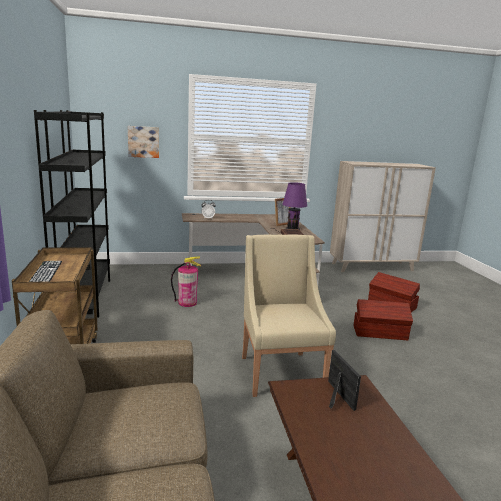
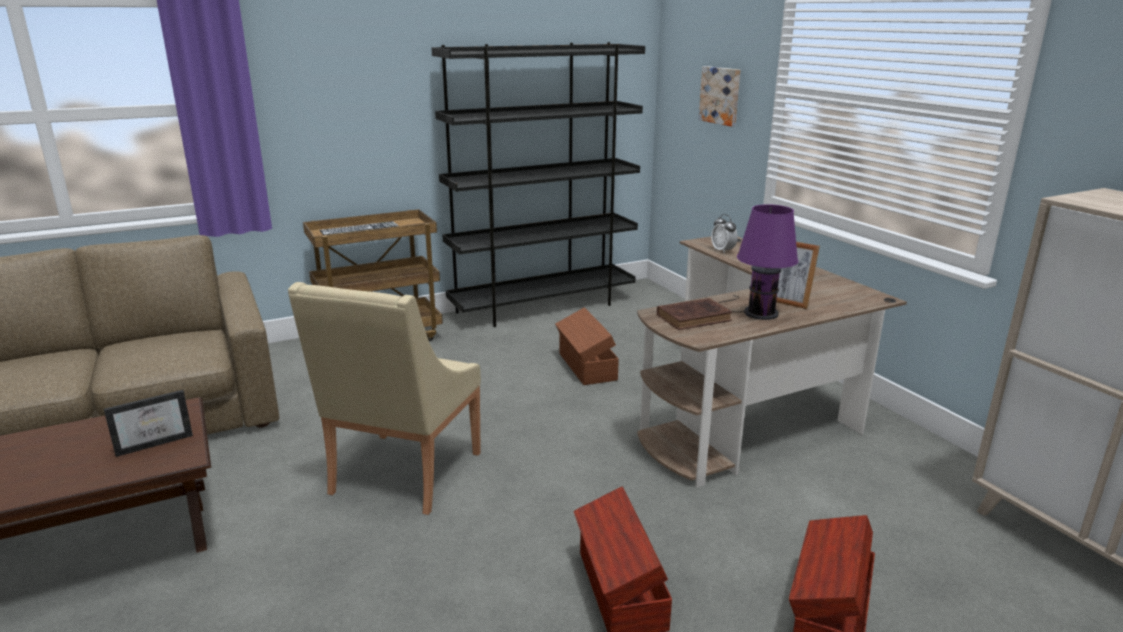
camera: 75 degrees right, 5 degrees up
fire extinguisher [171,257,201,307] -> brown storage box [555,307,619,385]
beige armchair [242,235,336,397] -> beige armchair turned 135 degrees clockwise [288,282,481,515]

